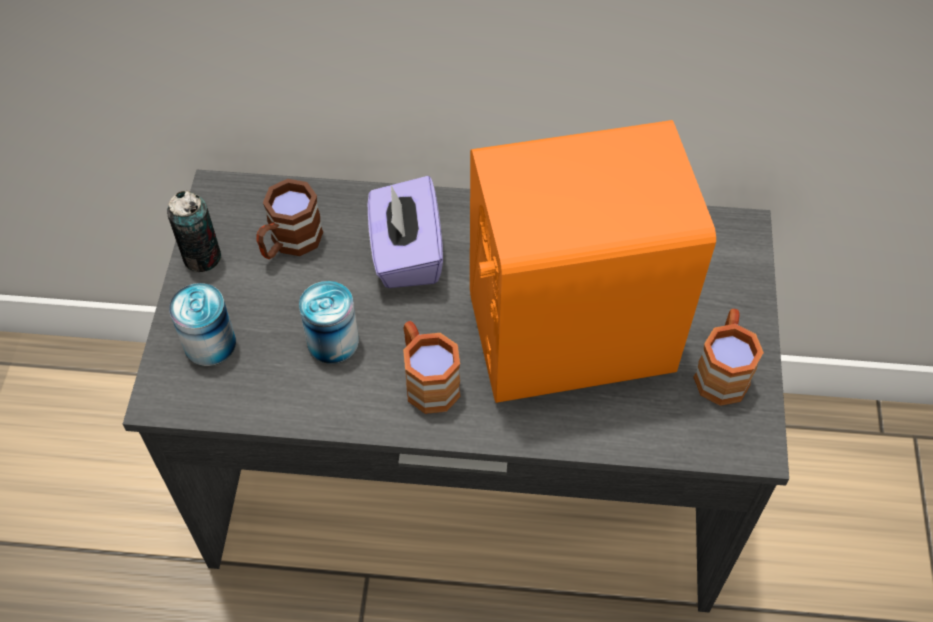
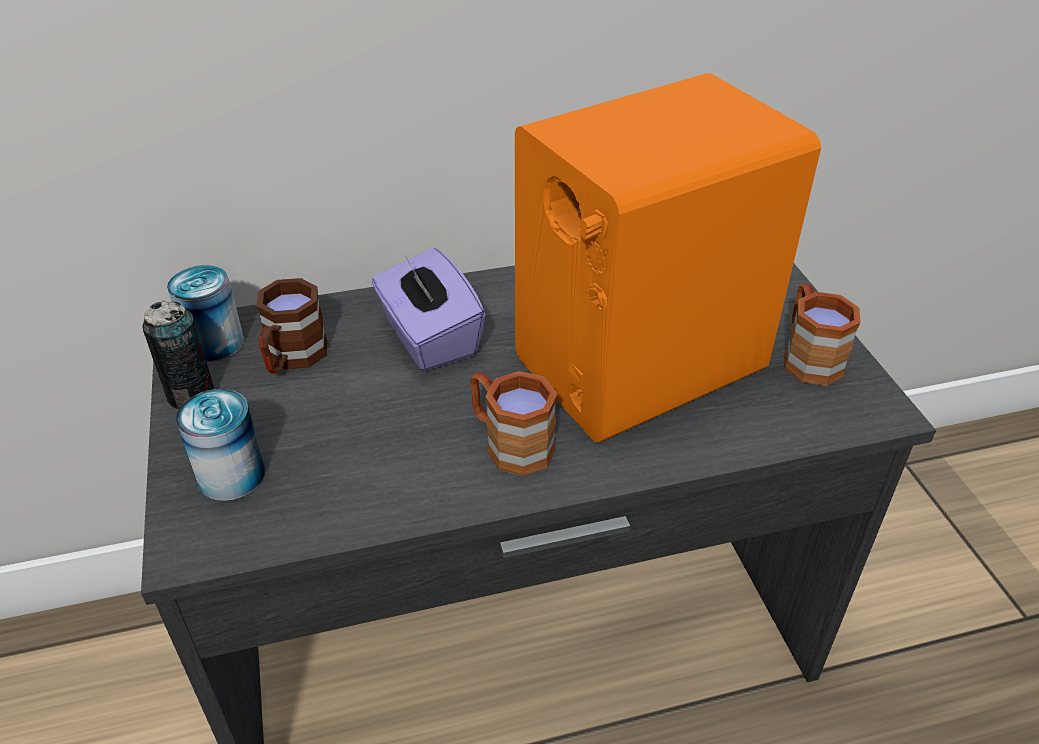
camera: 20 degrees left, 15 degrees down
can [299,281,359,364] -> can moved to [167,265,244,362]

